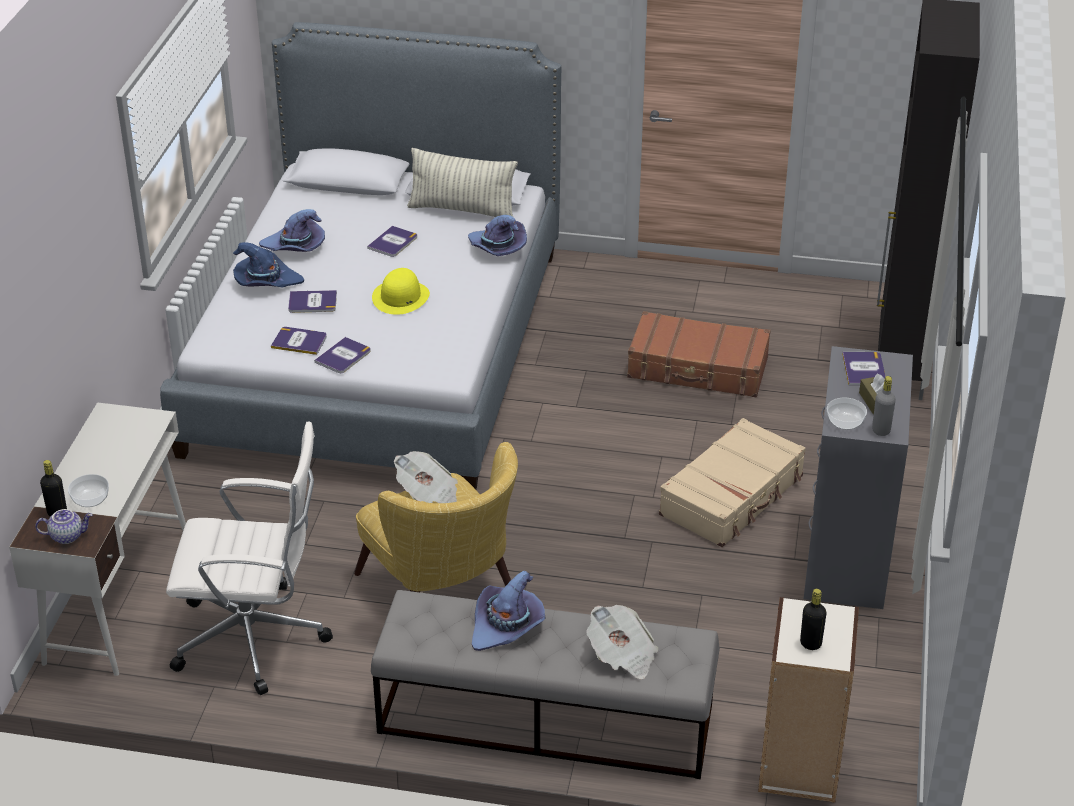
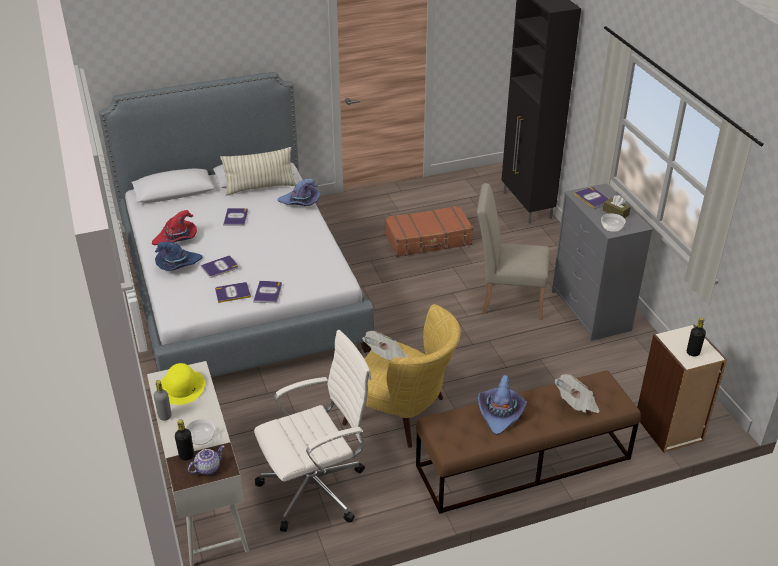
camera: 30 degrees left, 0 degrees up
purple hat [259,209,325,252] -> red hat [152,210,197,245]
grey bench [371,590,720,779] -> brown bench [416,370,641,514]
yellow hat [372,268,430,315] -> yellow hat moved to [161,363,205,405]
beige suitcase [659,418,806,547] -> beige chair [477,183,550,320]
grey bottle [872,376,896,436] -> grey bottle moved to [154,380,172,421]

